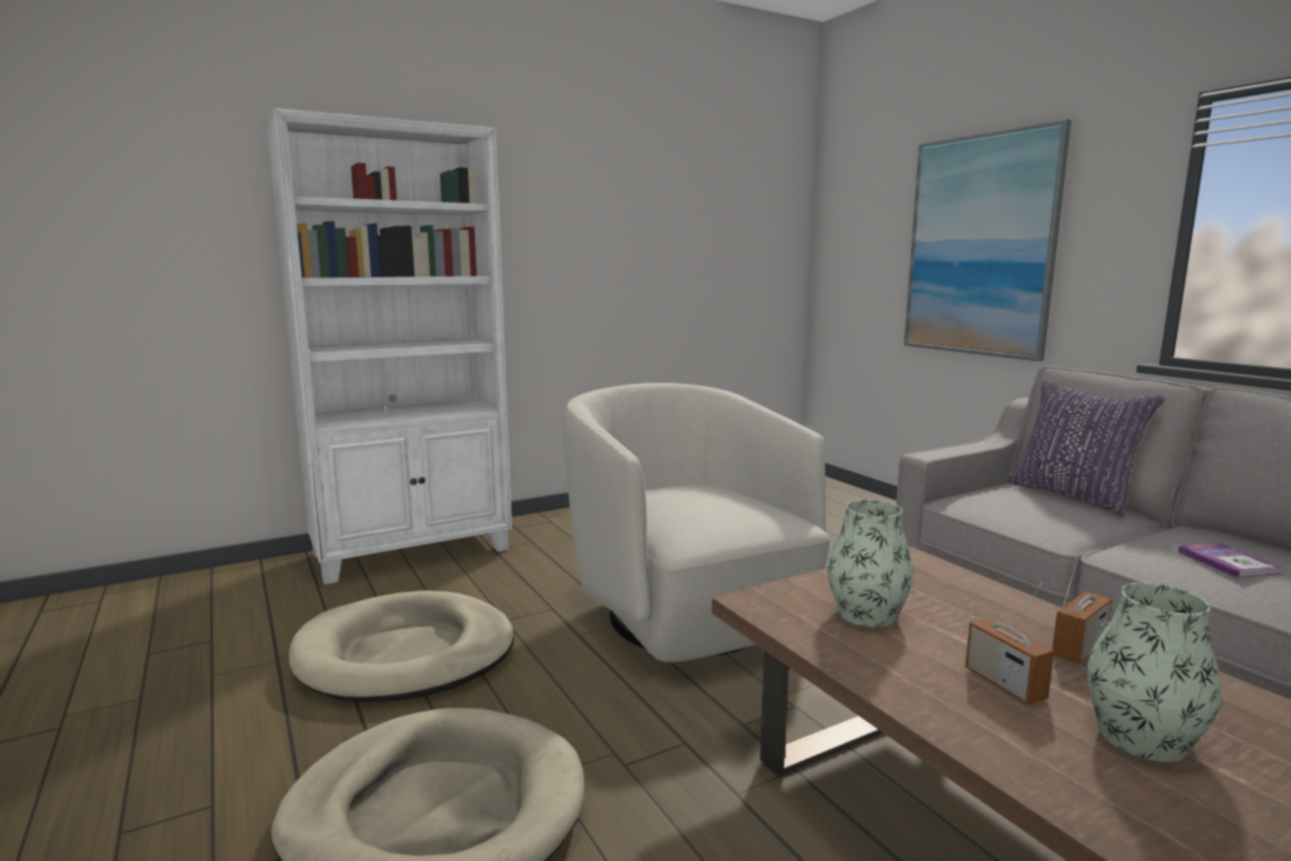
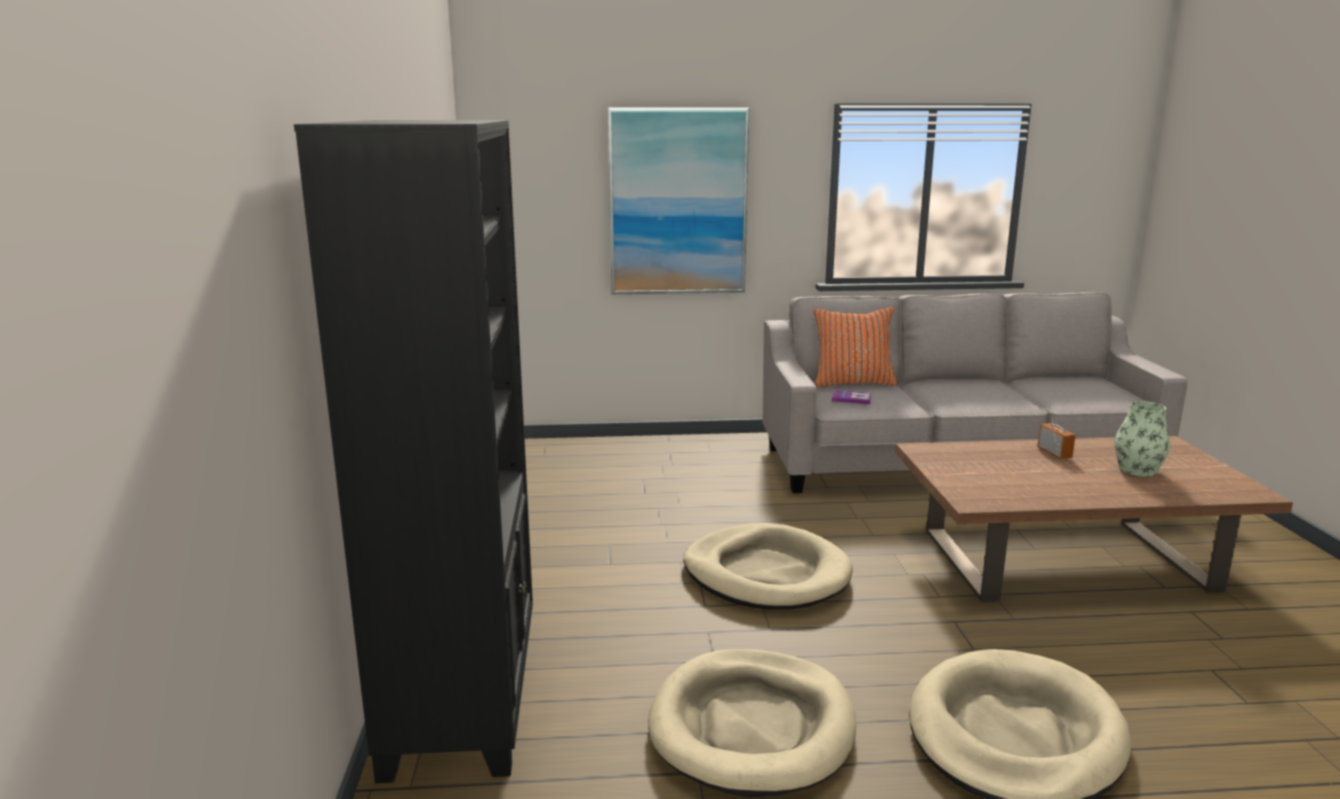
camera: 65 degrees left, 5 degrees up
white bookcase [266,108,512,585] -> black bookcase [294,120,533,783]
beige armchair [563,383,830,663] -> beige dog bed [683,523,853,610]
vase [827,500,914,628] -> none
radio [965,582,1054,705] -> none
purple pillow [1007,380,1165,516] -> orange pillow [813,307,897,387]
book [1178,543,1283,578] -> book moved to [832,390,872,404]

